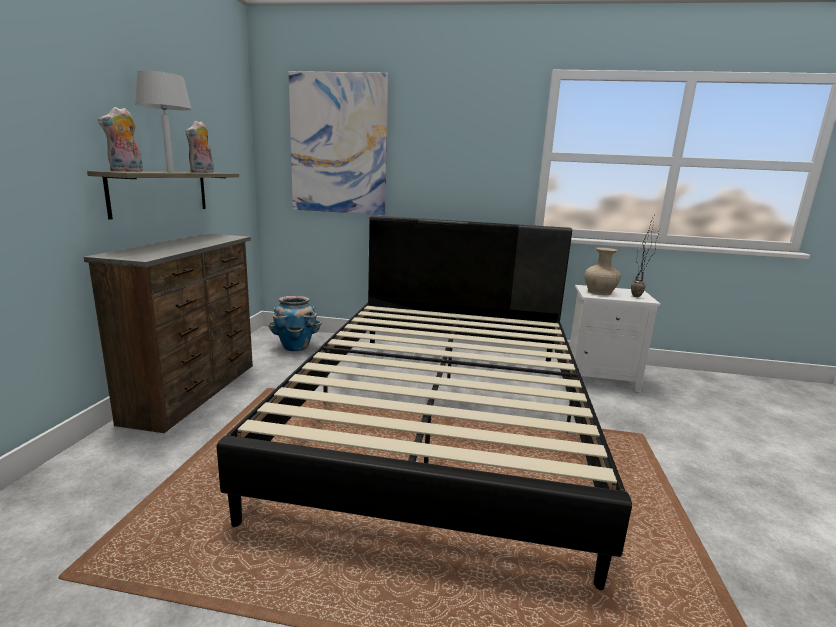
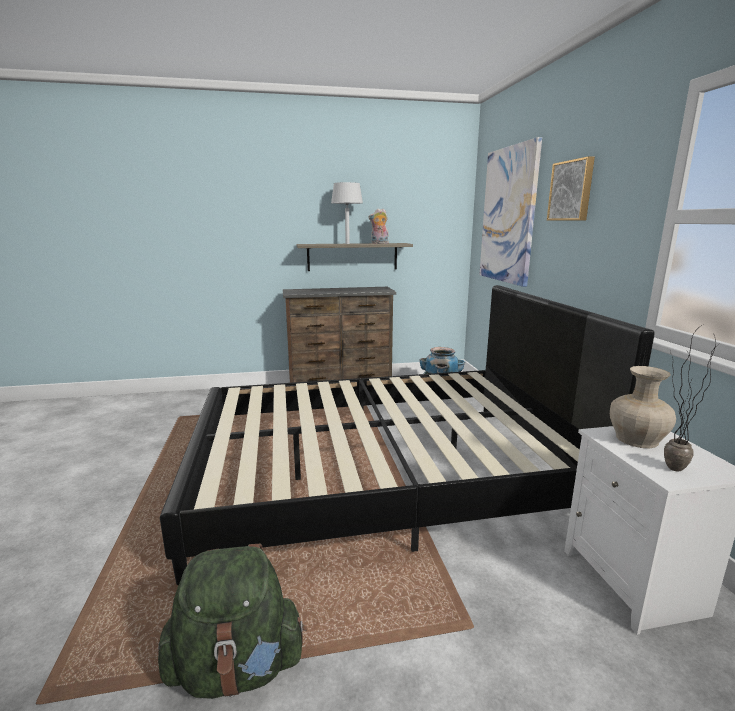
camera: 70 degrees right, 0 degrees up
plush toy [98,107,143,172] -> none
none -> green backpack [158,544,306,699]
none -> picture [547,156,595,221]

